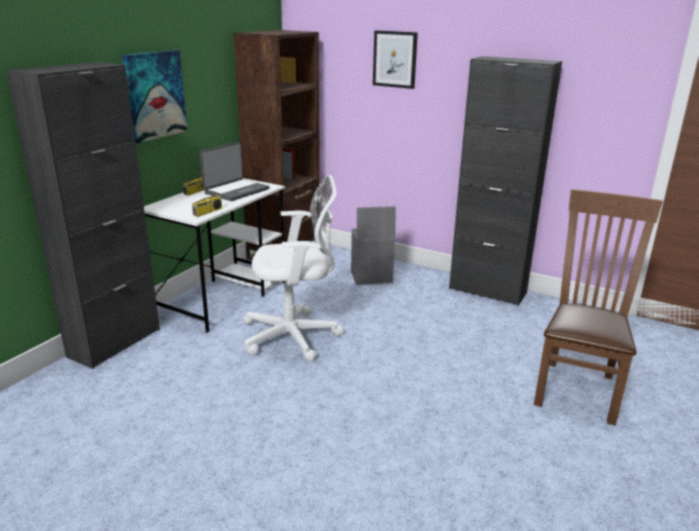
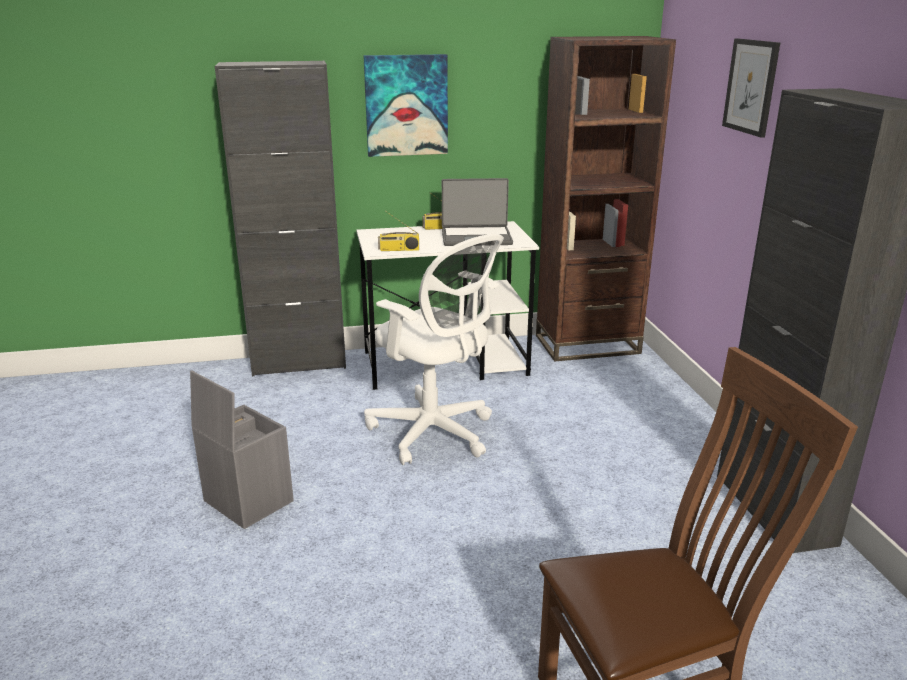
camera: 50 degrees right, 0 degrees up
grey storage box [351,206,396,285] -> grey storage box moved to [190,370,294,529]

